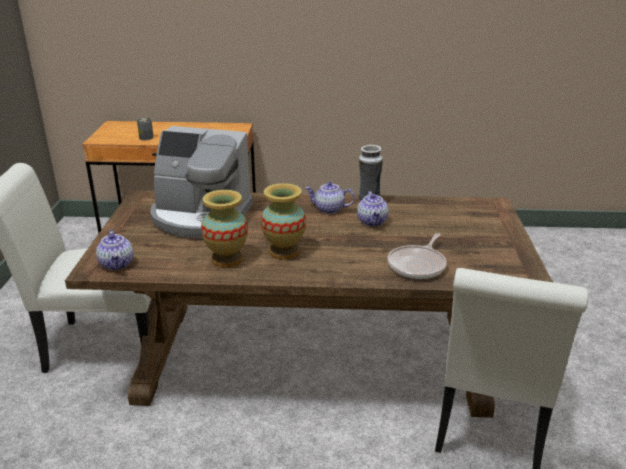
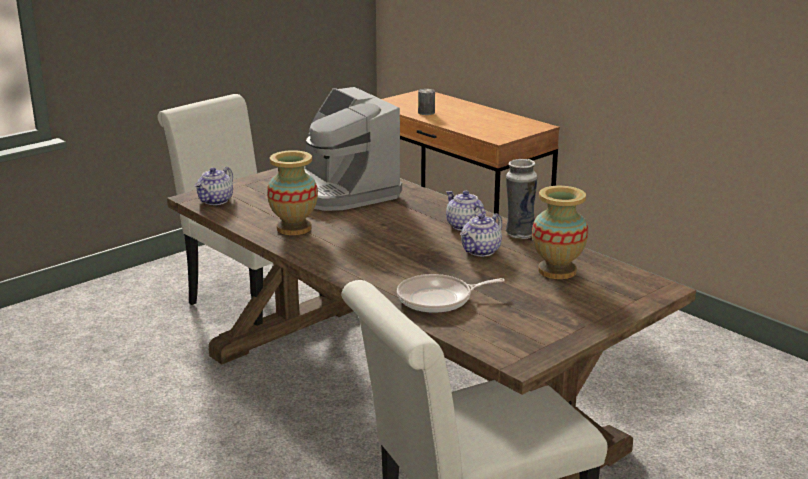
camera: 45 degrees right, 5 degrees down
vase [261,183,306,260] -> vase moved to [532,186,588,279]

